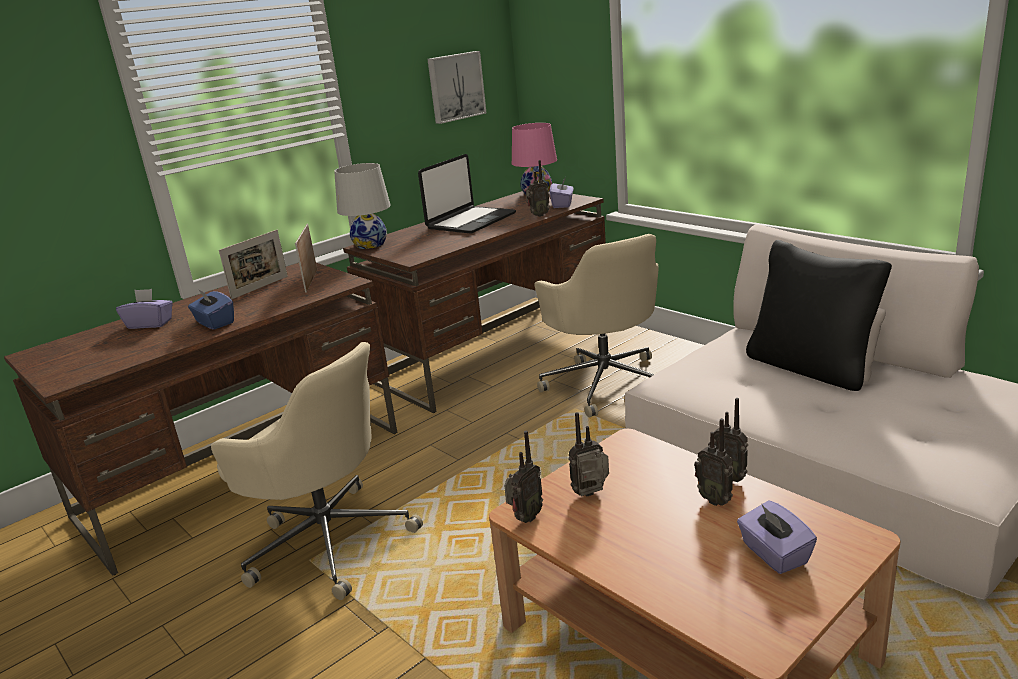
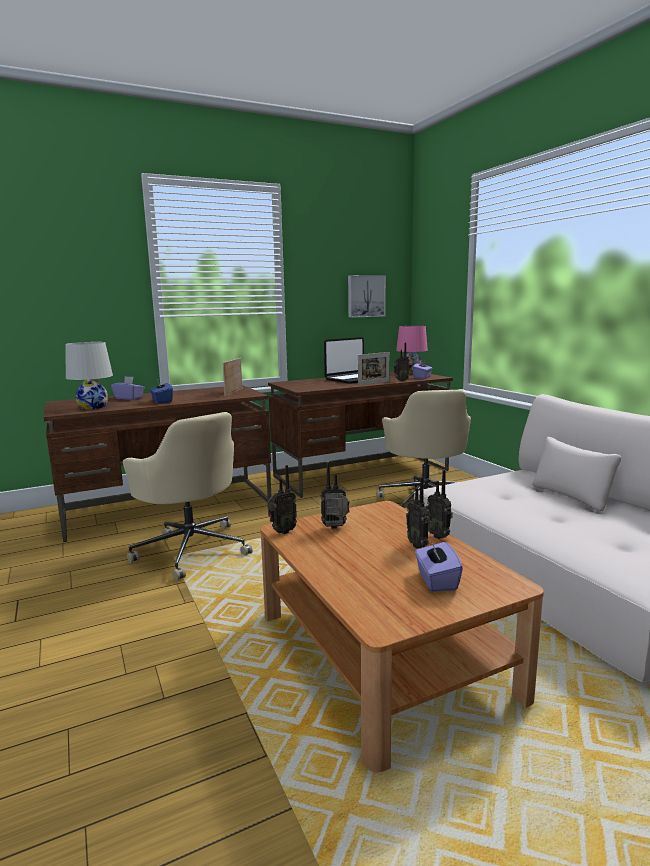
camera: 15 degrees right, 10 degrees down
picture frame [219,230,288,299] -> picture frame moved to [358,352,390,386]
white table lamp [334,163,391,249] -> white table lamp moved to [65,342,113,409]
black pillow [746,240,892,391] -> none

